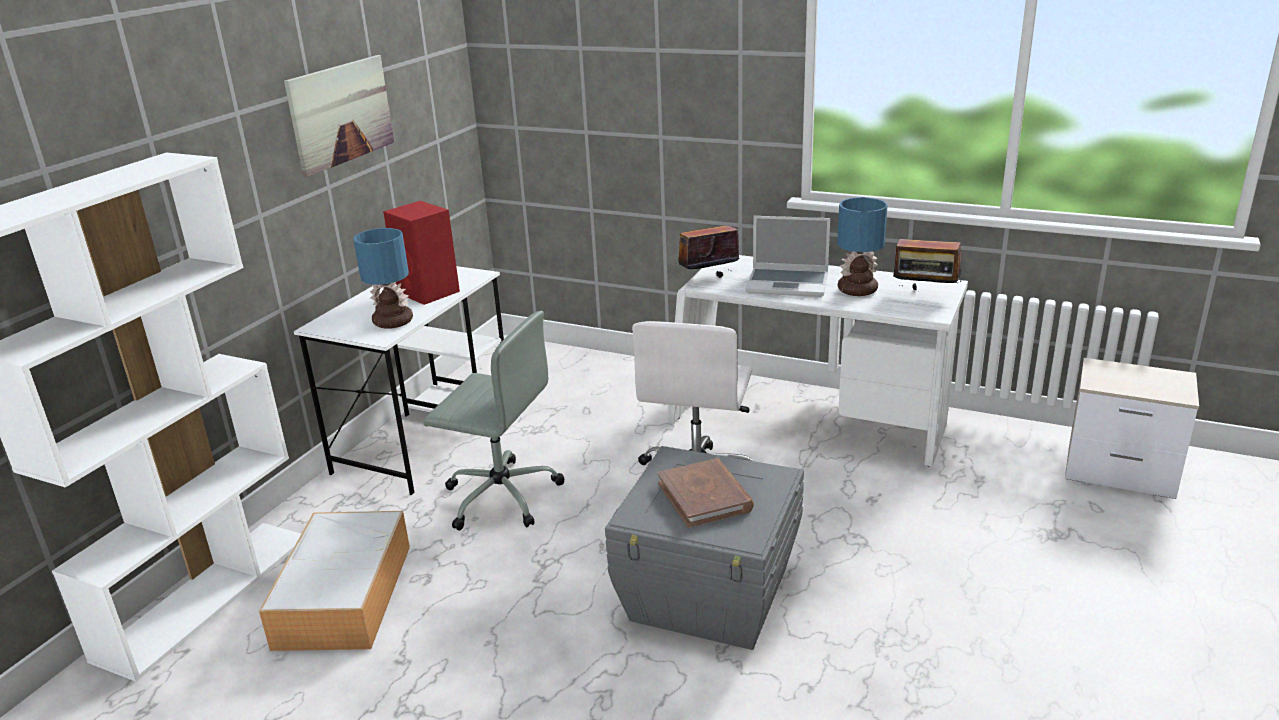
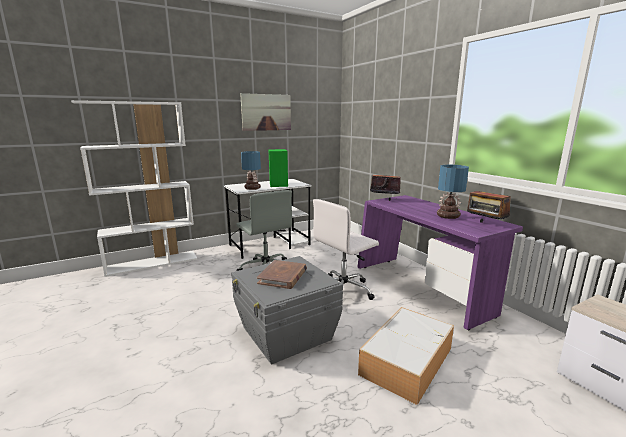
camera: 35 degrees right, 10 degrees down
storage box [259,511,410,651] -> storage box moved to [358,307,454,405]
red speaker [383,201,460,305] -> green speaker [268,149,288,187]
white desk [667,255,968,467] -> purple desk [357,195,523,330]
laptop [746,216,830,297] -> none

